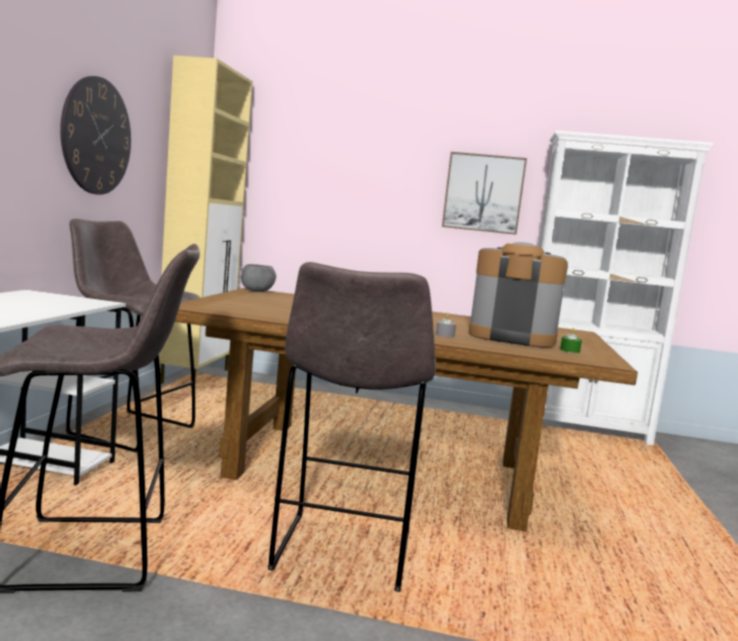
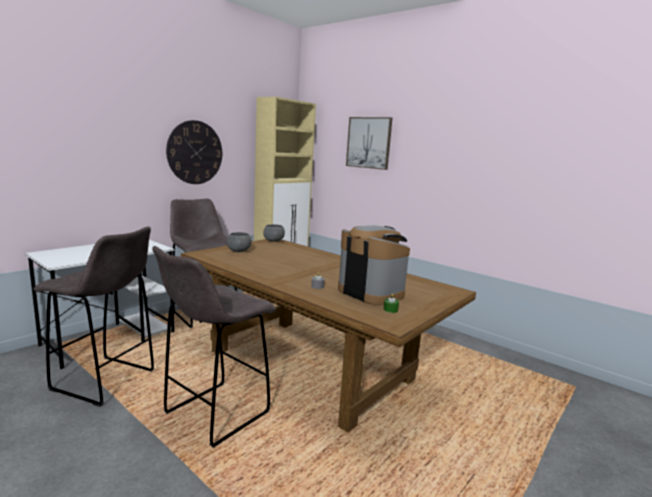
camera: 30 degrees right, 5 degrees up
picture [442,152,527,235] -> picture moved to [346,117,393,170]
white bookcase [538,130,714,446] -> none
none -> grey bowl [227,232,251,252]

